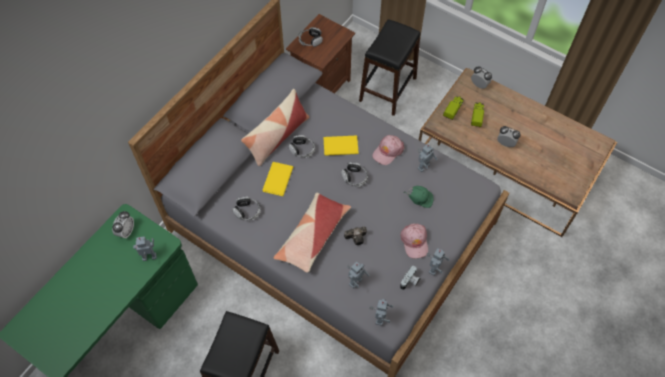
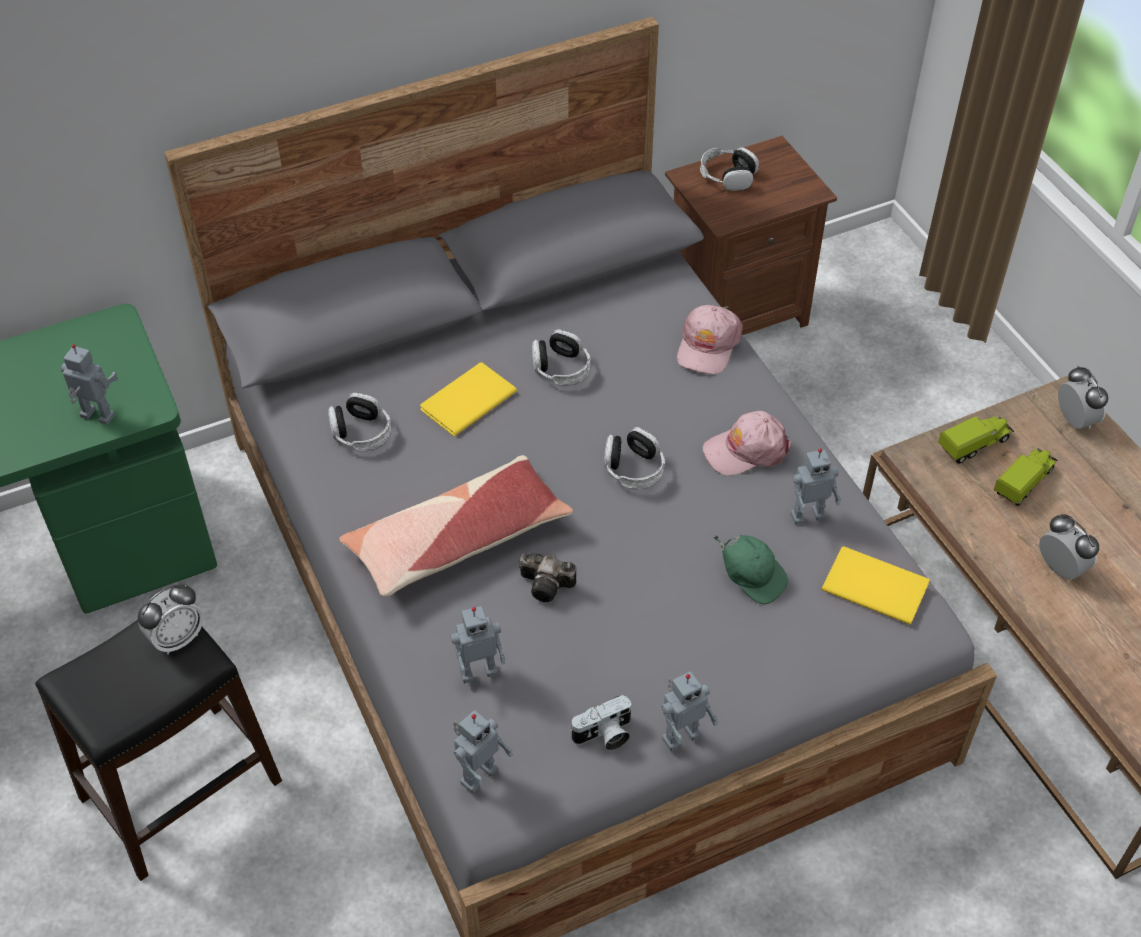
camera: 30 degrees right, 10 degrees down
alarm clock [112,211,134,239] -> alarm clock moved to [138,585,204,655]
pillow [241,89,309,166] -> none
yellow book [323,135,359,156] -> yellow book moved to [821,547,930,625]
black stool [359,19,420,116] -> none
pink cap [400,224,428,258] -> pink cap moved to [677,305,743,374]

